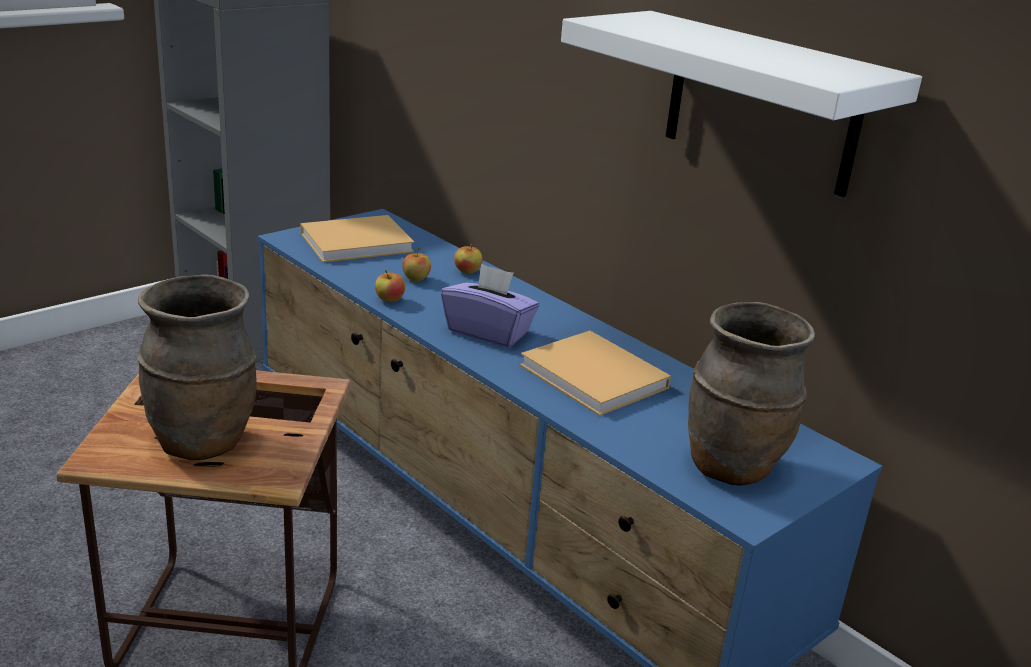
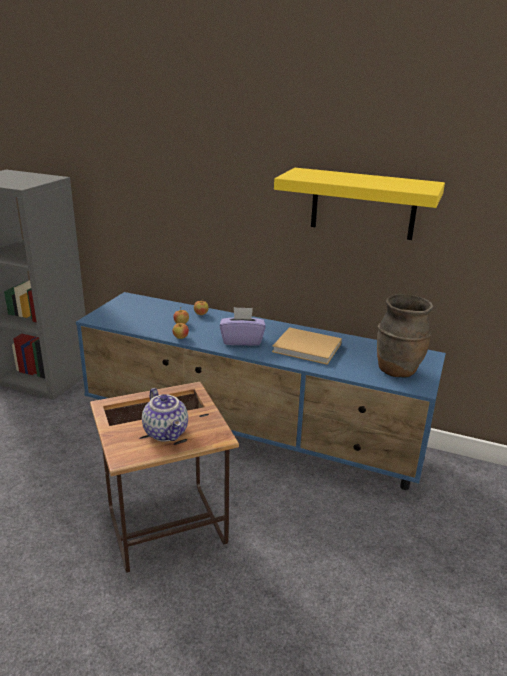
camera: 25 degrees left, 0 degrees up
brown vase [136,274,257,460] -> teapot [142,388,188,442]
beige book [301,215,414,262] -> none
white shelf [561,11,922,197] -> yellow shelf [274,168,445,240]

